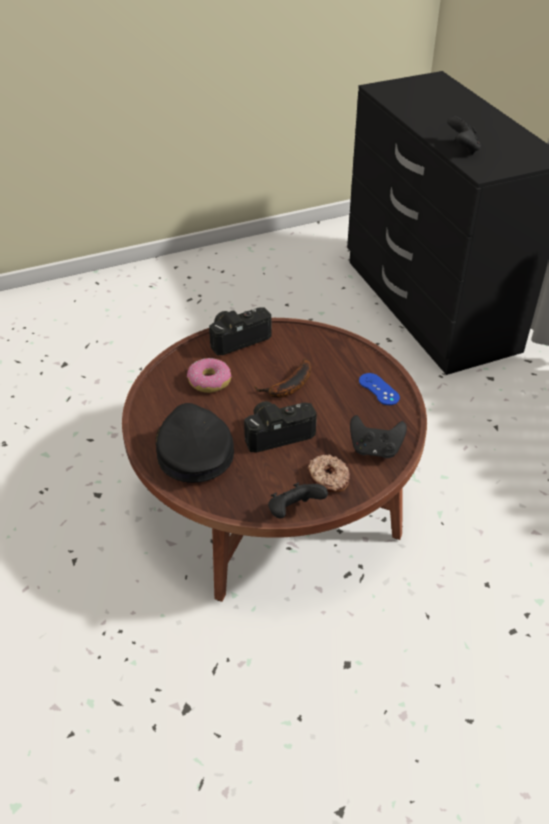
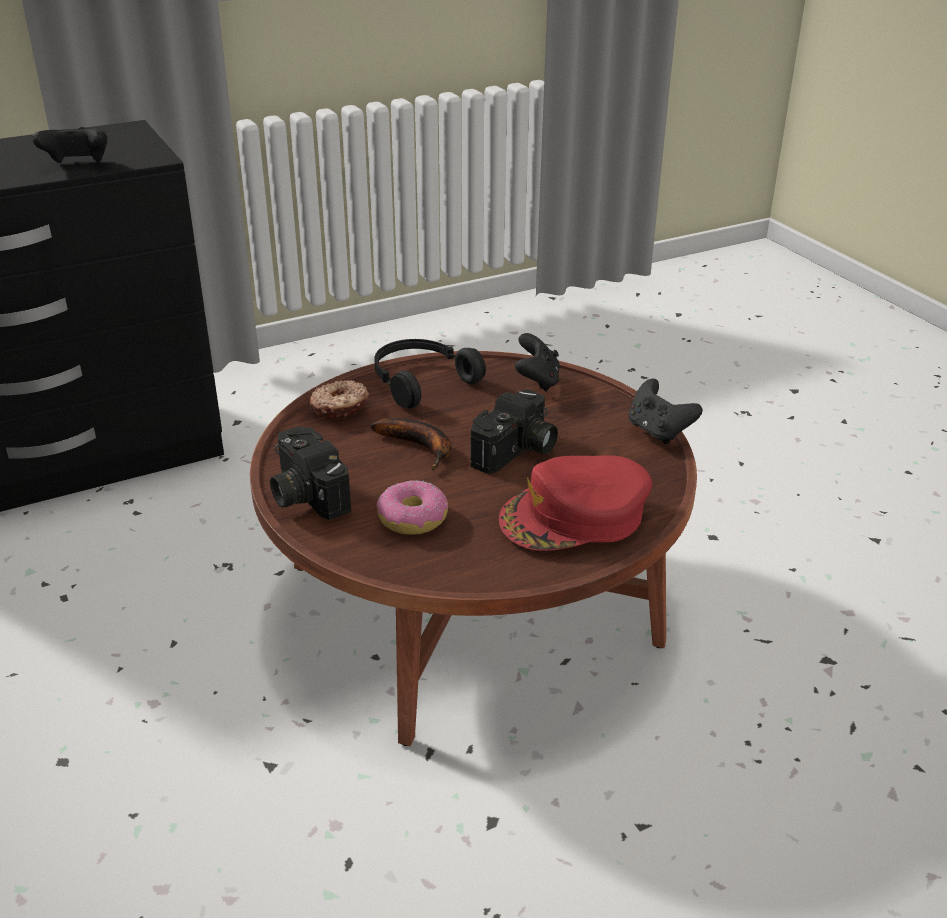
camera: 95 degrees left, 10 degrees down
black cap [156,403,234,483] -> red cap [499,455,652,551]
camera [244,401,317,452] -> camera turned 120 degrees counterclockwise [470,389,558,474]
donut [307,454,350,493] -> donut moved to [310,380,369,419]
blue game controller [359,373,400,405] -> black headphones [374,339,486,408]

